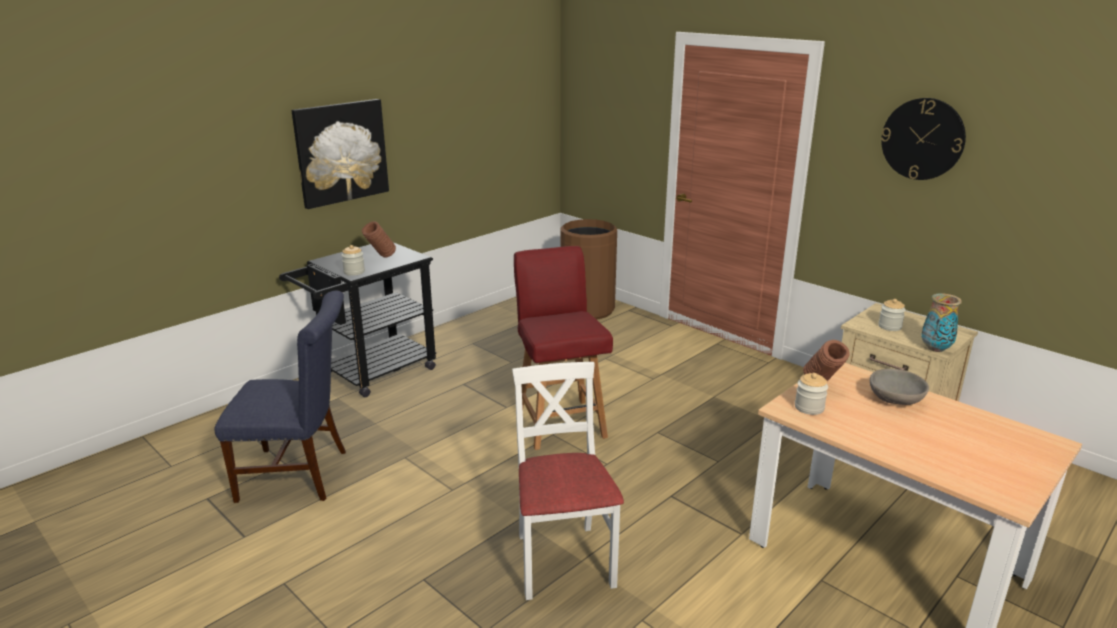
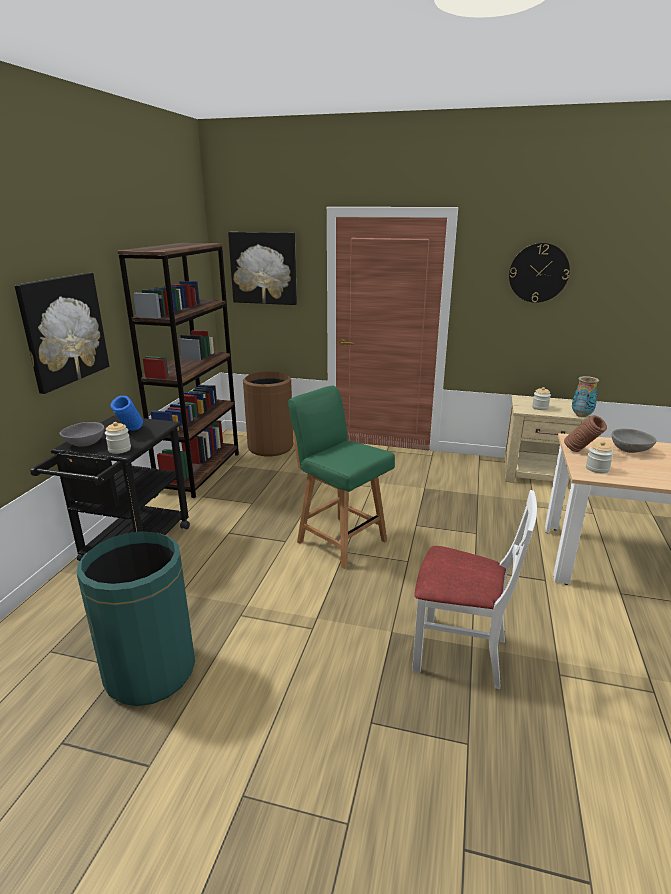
camera: 30 degrees left, 0 degrees up
blue chair [214,291,346,503] -> green trash can [77,531,195,706]
brown vase [362,221,396,258] -> blue vase [111,396,143,431]
white chair [512,362,624,600] -> white chair turned 150 degrees clockwise [412,490,537,689]
red chair [514,246,613,450] -> green chair [288,386,395,569]
none -> grey bowl [60,422,104,447]
none -> brown bookcase [117,243,239,498]
none -> picture [228,232,297,305]

